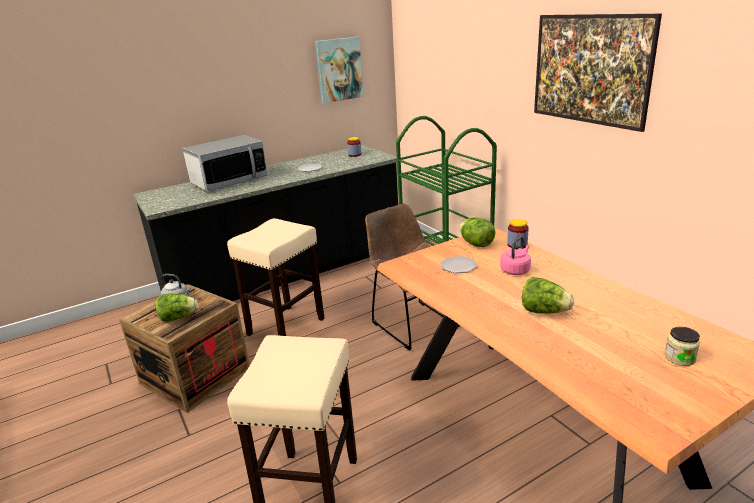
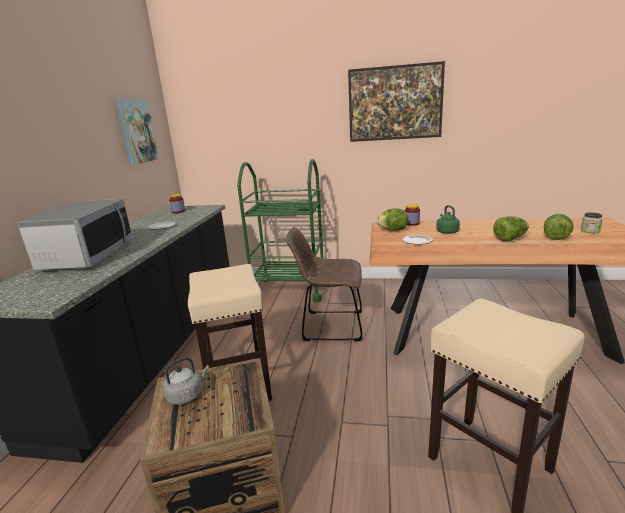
camera: 50 degrees left, 5 degrees down
lettuce [156,293,198,322] -> lettuce moved to [544,214,574,240]
pink kettle [500,236,531,275] -> green kettle [436,205,460,234]

